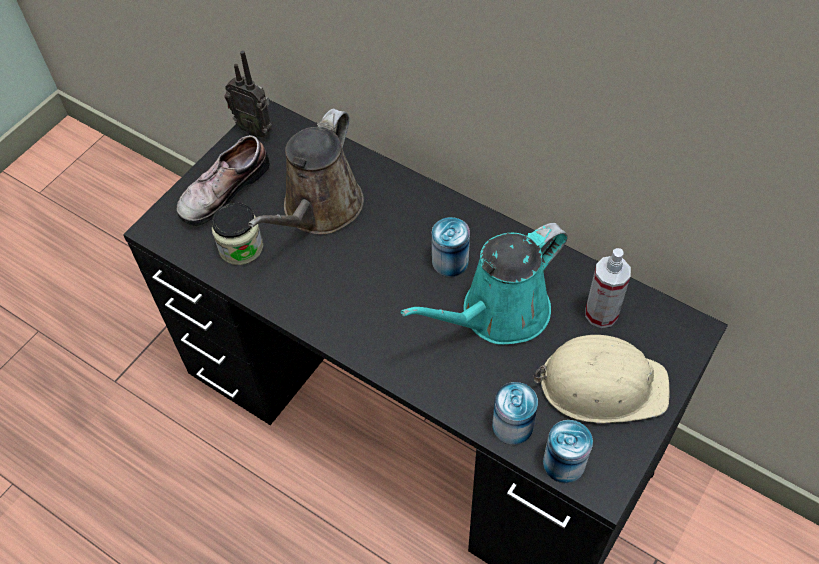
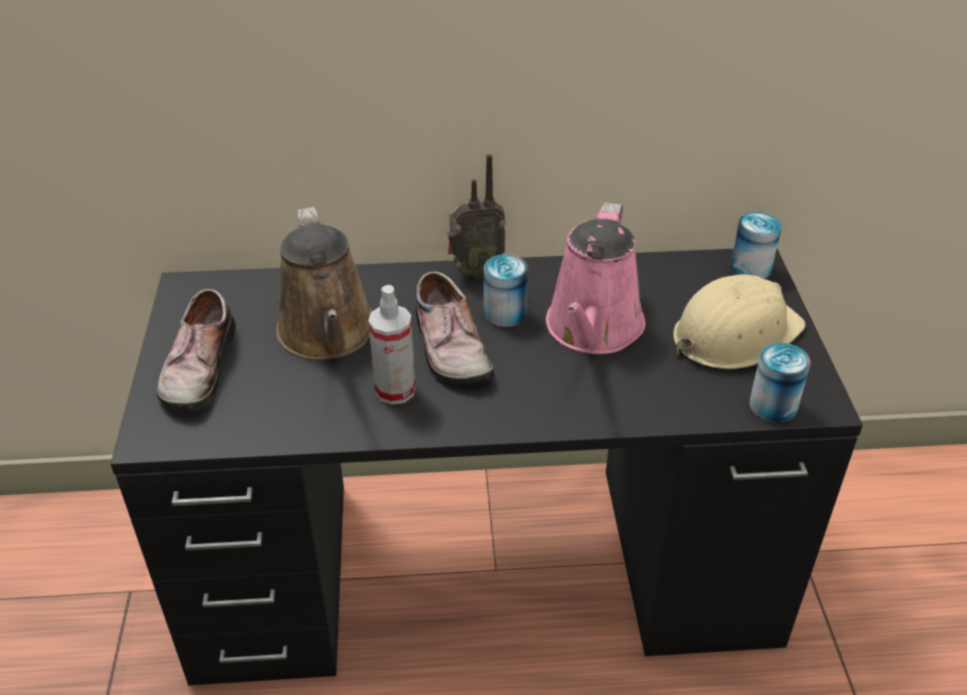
camera: 40 degrees left, 15 degrees down
jar [212,203,263,265] -> none
radio [224,50,272,138] -> radio moved to [447,154,506,279]
turquoise watering can [401,223,568,345] -> pink watering can [546,203,646,354]
can [492,382,538,445] -> can moved to [730,212,782,279]
spray bottle [585,248,631,328] -> spray bottle moved to [368,285,415,405]
none -> shoe [416,272,494,384]

